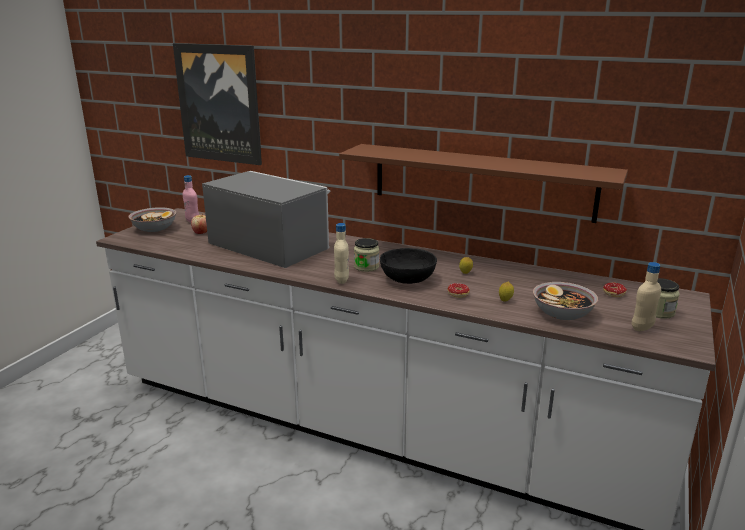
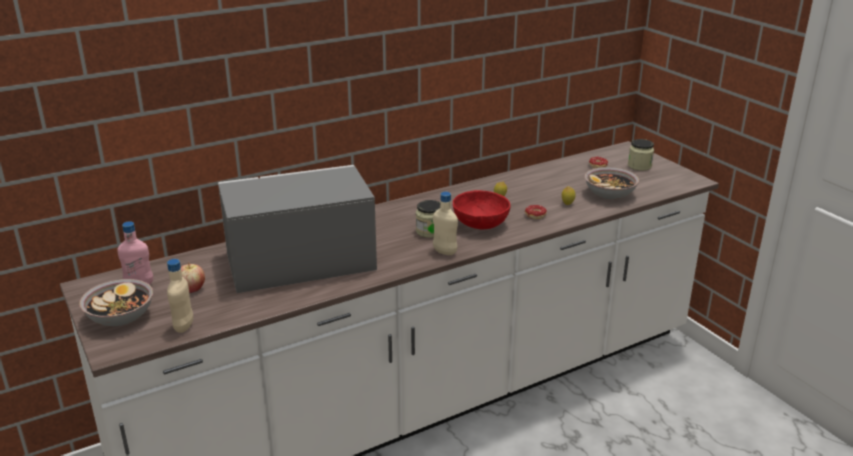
camera: 55 degrees left, 5 degrees up
picture [173,43,262,165] -> none
brown shelf [339,144,628,223] -> none
black bowl [380,248,437,284] -> red bowl [453,190,510,229]
beige bottle [632,262,661,331] -> beige bottle moved to [167,259,193,333]

